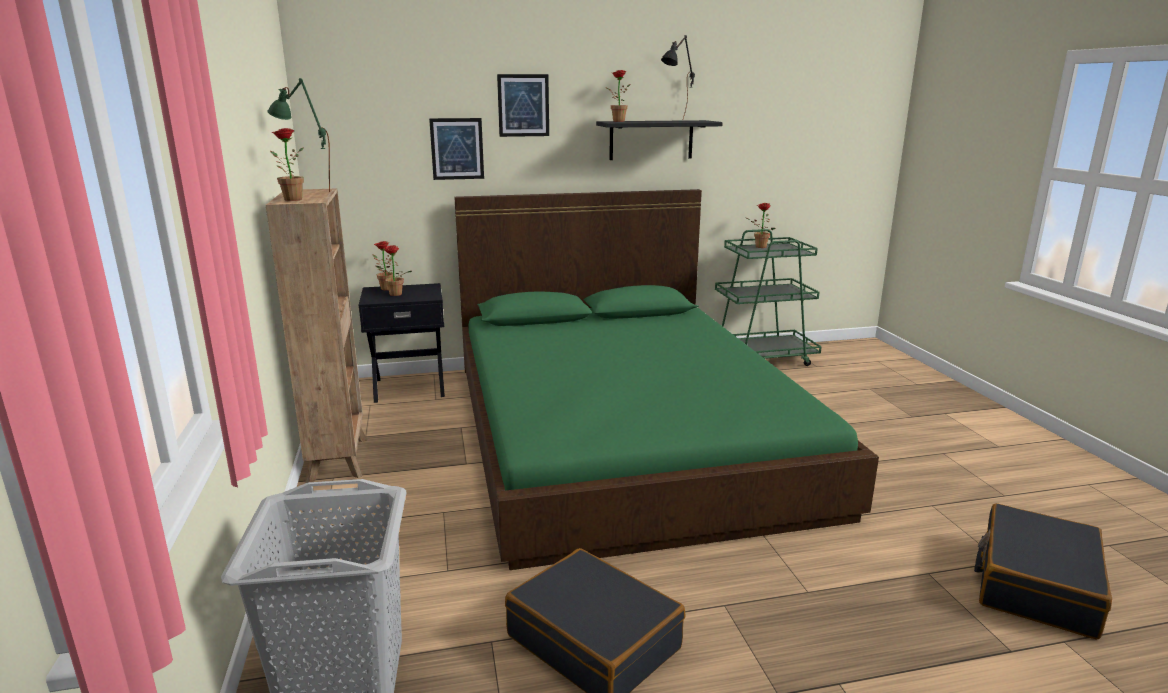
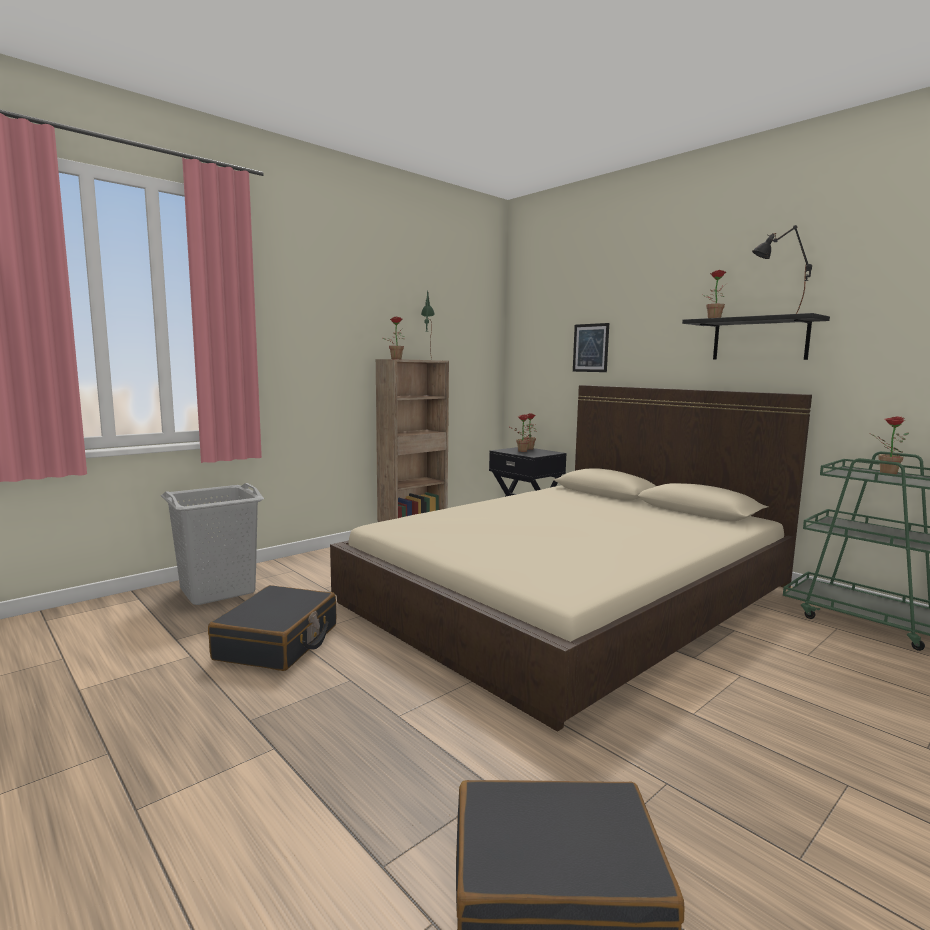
camera: 60 degrees right, 10 degrees down
green bed [454,189,879,570] -> beige bed [330,385,812,732]
picture [497,74,549,137] -> none

